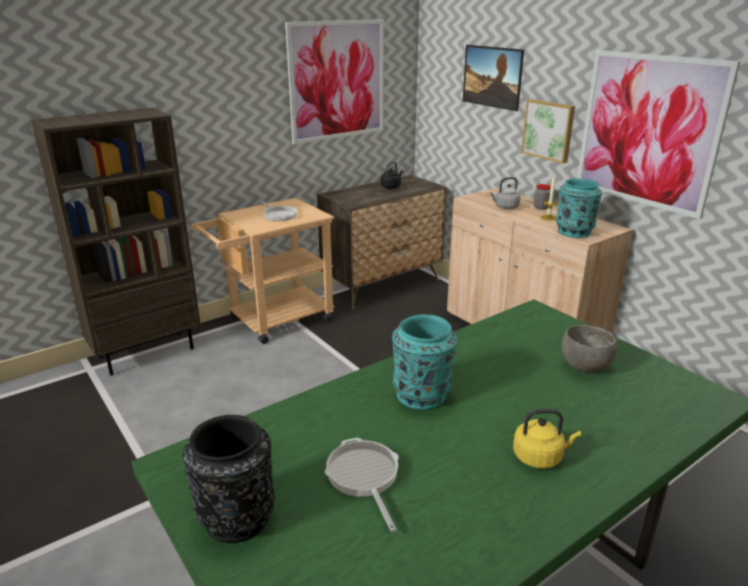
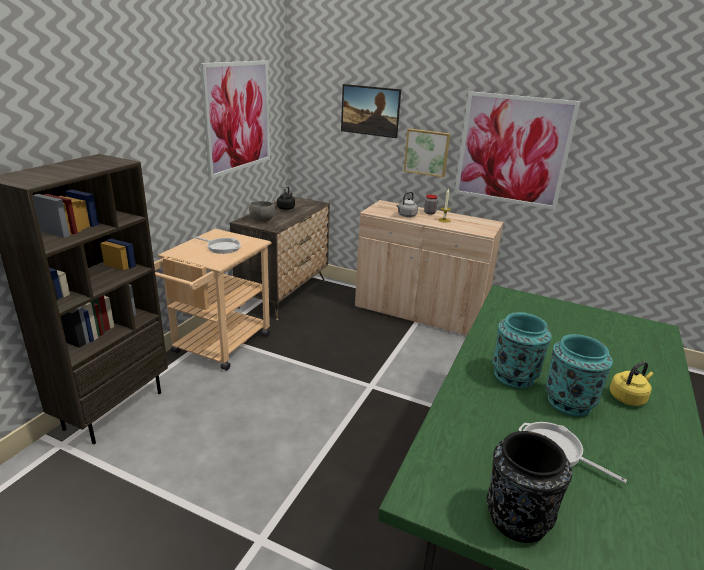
camera: 30 degrees left, 0 degrees up
turquoise vase [556,178,602,238] -> turquoise vase moved to [545,334,613,417]
grey bowl [562,325,618,372] -> grey bowl moved to [249,201,275,222]

